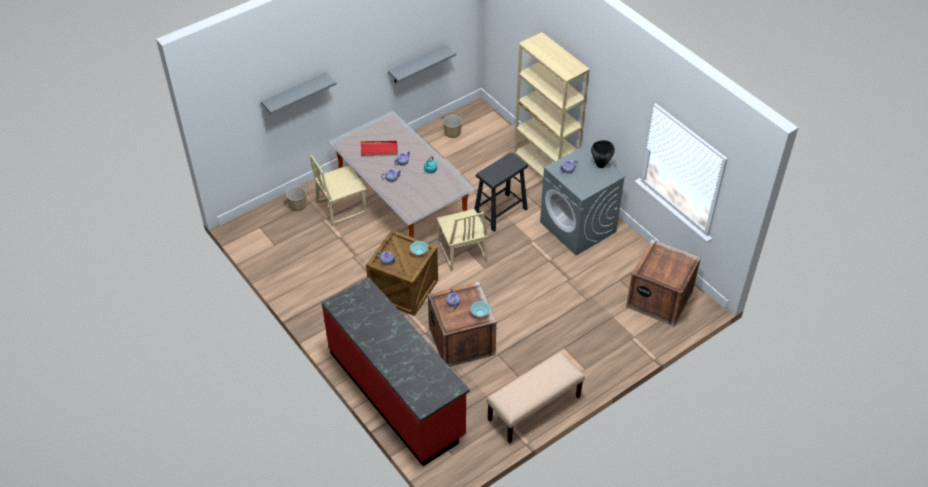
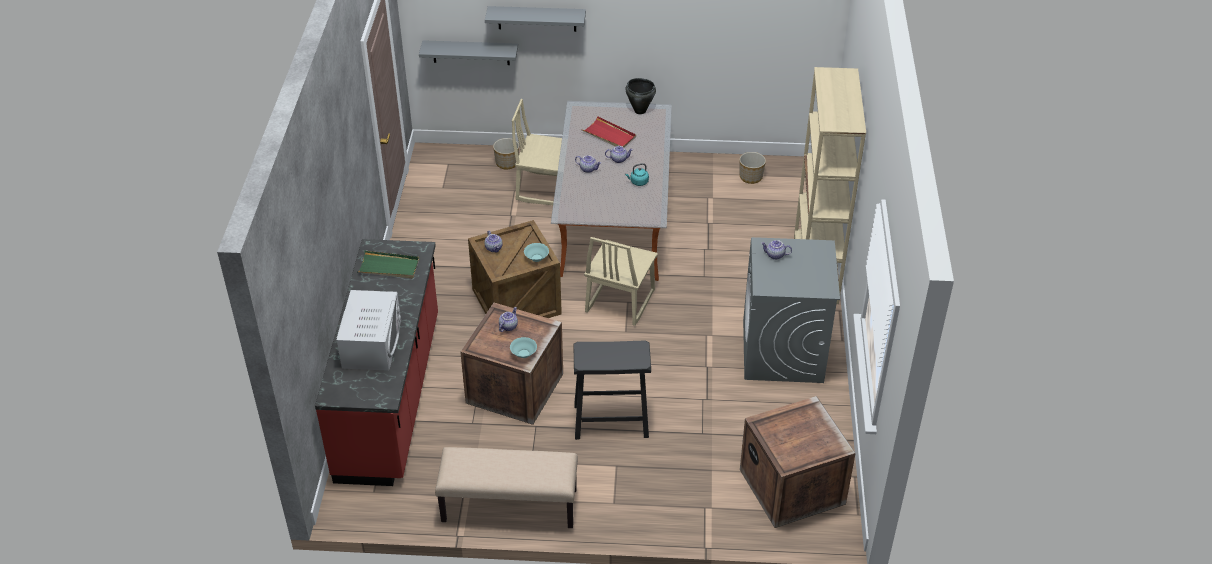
camera: 40 degrees right, 5 degrees down
grey shelf [388,44,456,83] -> grey shelf moved to [419,40,518,65]
black stool [474,153,528,232] -> black stool moved to [573,340,651,440]
black cooking pot [591,140,615,168] -> black cooking pot moved to [626,78,656,114]
none -> white microwave [337,290,401,371]
none -> green tray [357,251,419,278]

